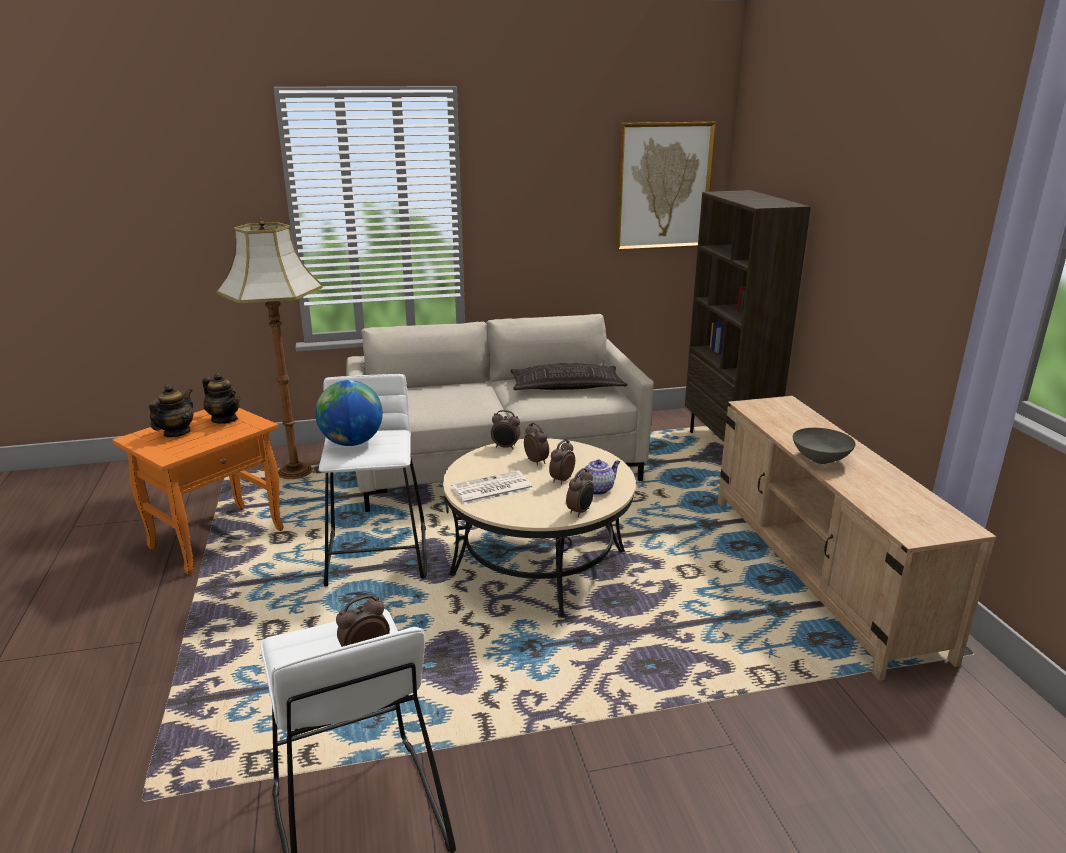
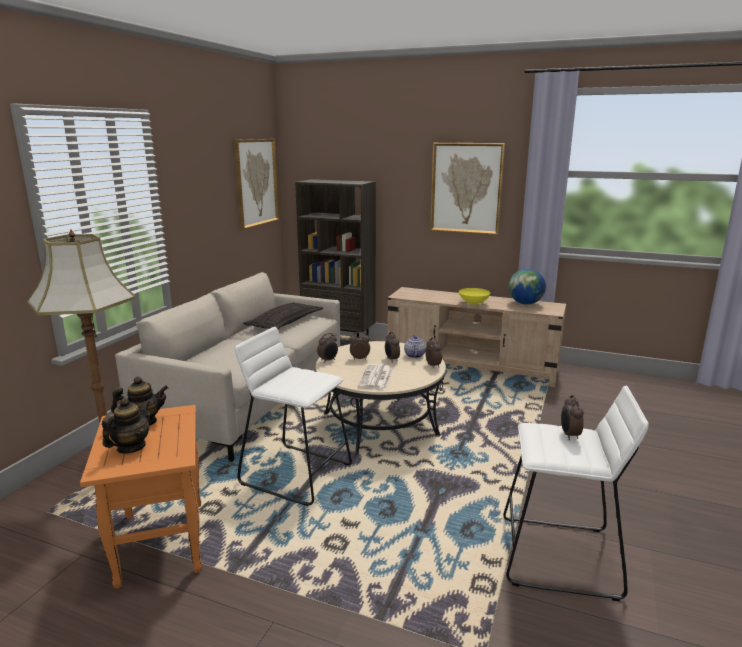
camera: 55 degrees left, 5 degrees down
teapot [149,384,194,437] -> teapot turned 60 degrees clockwise [102,398,151,454]
globe [315,380,383,446] -> globe moved to [509,269,546,305]
grey bowl [793,428,856,464] -> yellow bowl [459,288,491,305]
none -> picture [430,143,505,235]

